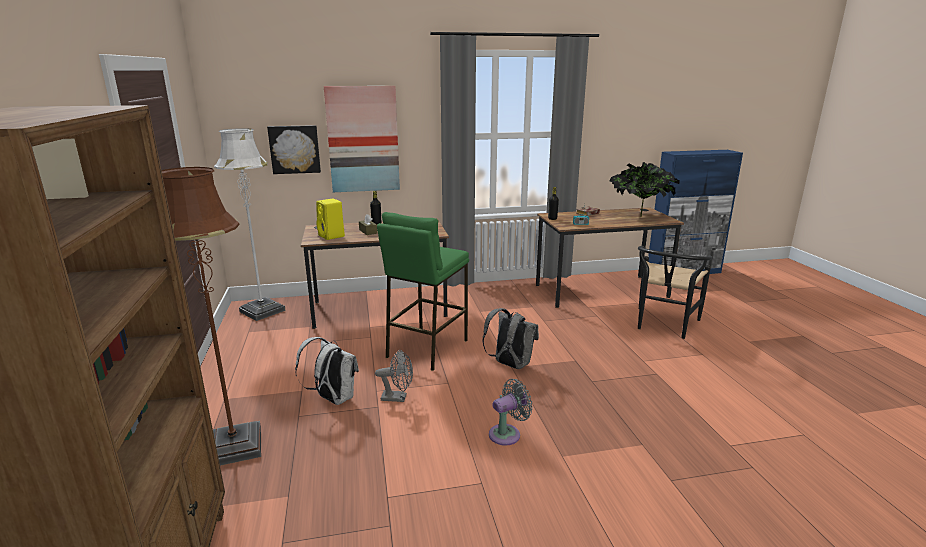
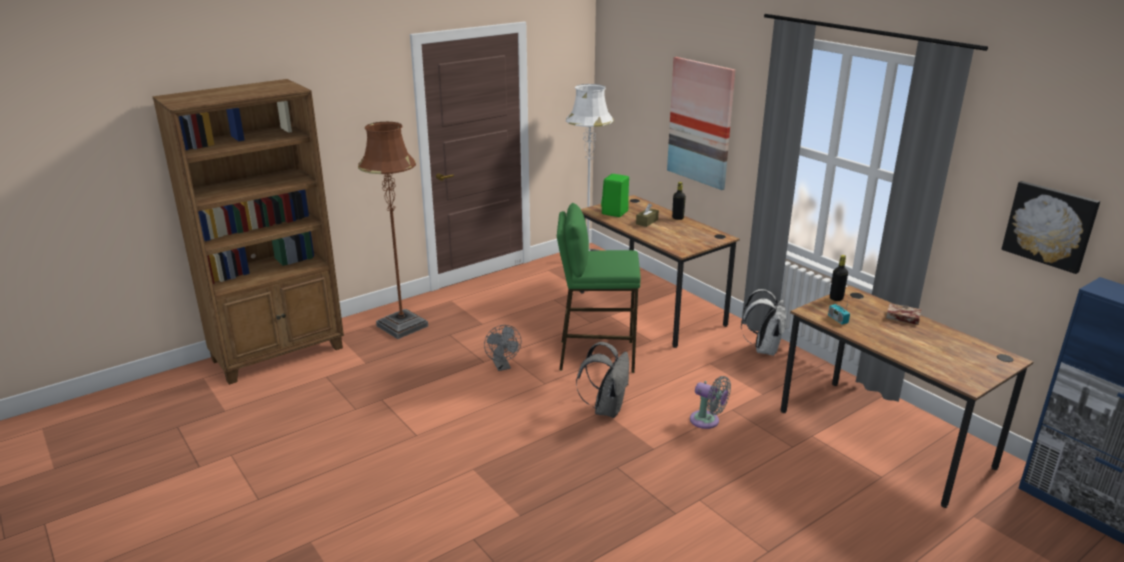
camera: 65 degrees right, 5 degrees up
picture [267,125,321,174] -> picture moved to [1001,181,1100,274]
white backpack [295,337,359,405] -> white backpack moved to [741,289,787,356]
yellow speaker [316,199,345,240] -> green speaker [601,174,629,217]
grey fan [489,379,533,446] -> grey fan moved to [690,376,731,429]
potted plant [609,162,680,217] -> none
black chair [638,246,713,339] -> none

